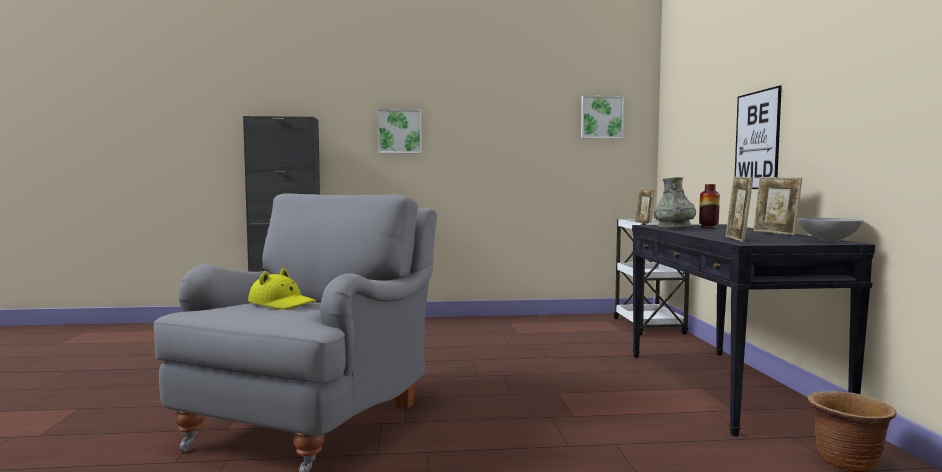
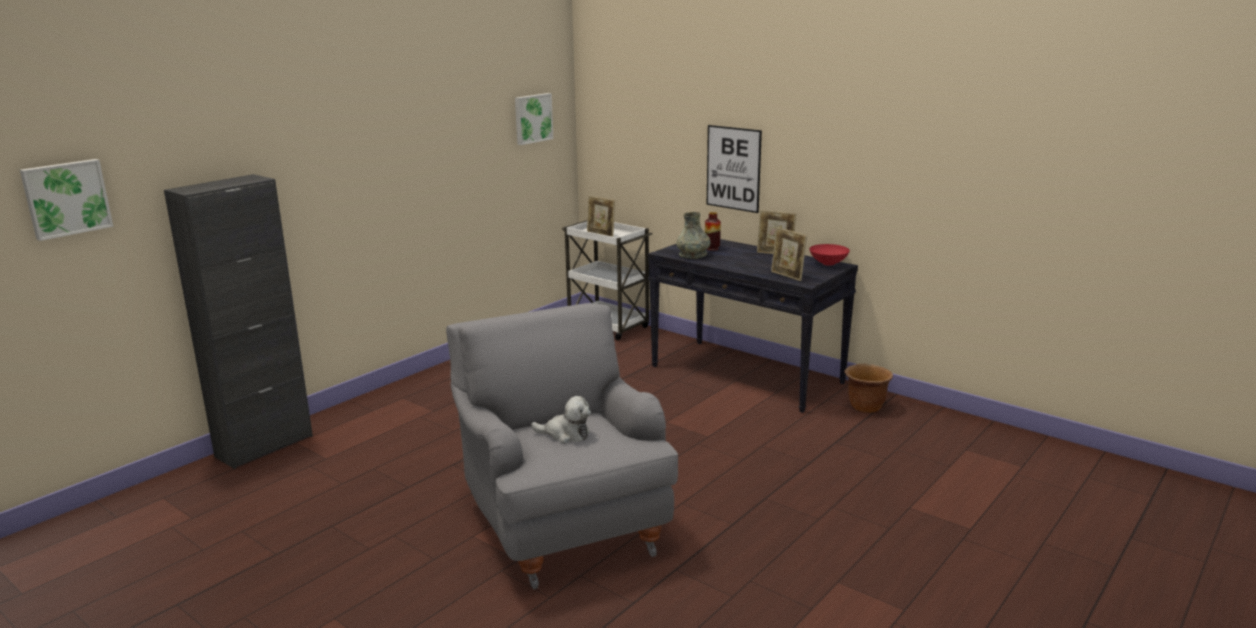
camera: 45 degrees left, 15 degrees up
yellow hat [248,268,316,309] -> plush toy [531,396,591,444]
picture [378,109,422,153] -> picture moved to [20,159,113,241]
grey bowl [798,218,864,241] -> red bowl [809,244,850,266]

